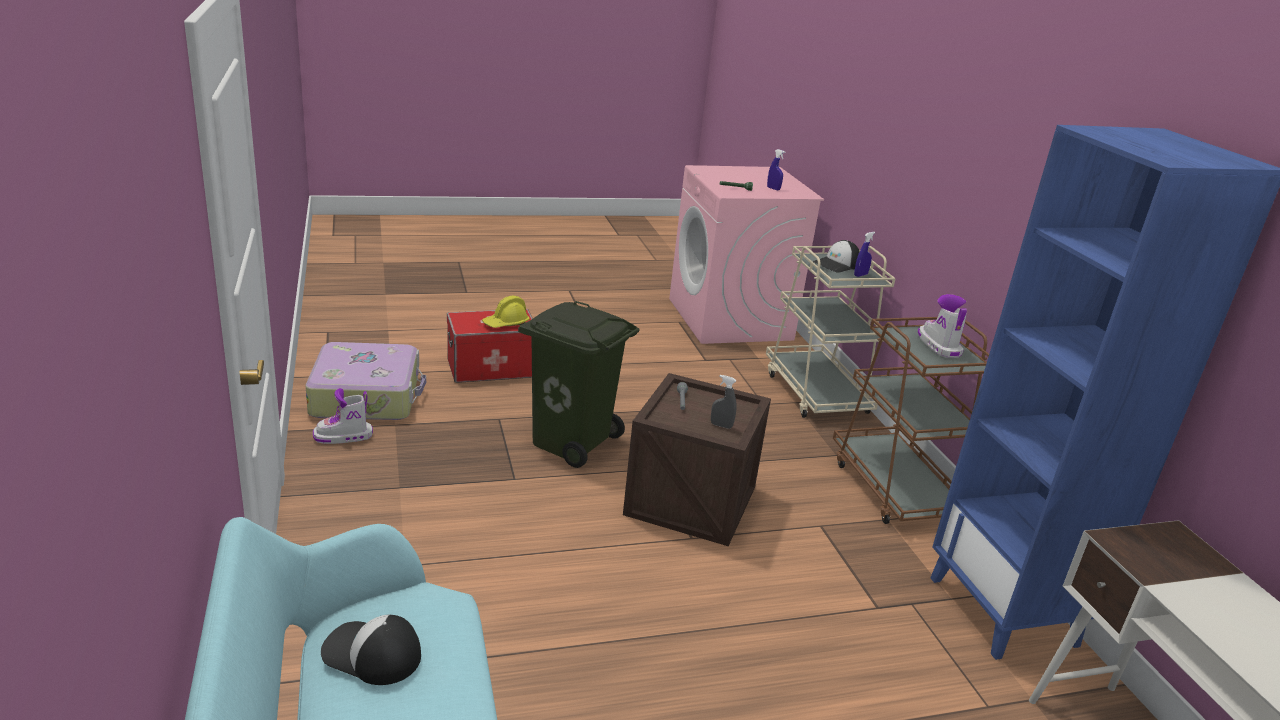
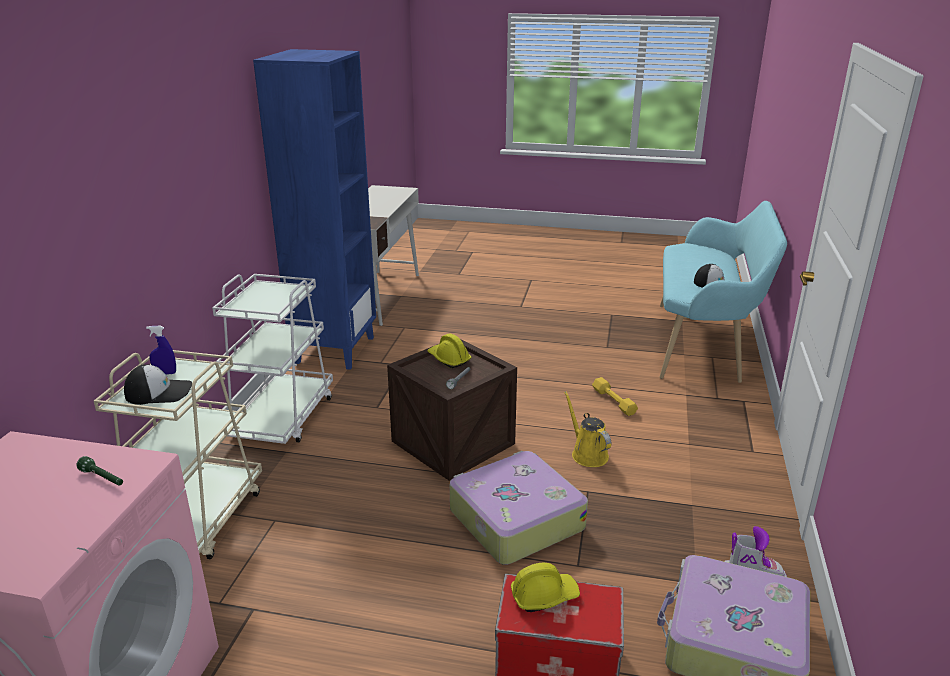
camera: 150 degrees left, 0 degrees up
green trash can [518,301,640,468] -> suitcase [450,451,588,565]
grey spray bottle [711,375,737,429] -> yellow hard hat [428,334,472,368]
blue spray bottle [767,149,785,190] -> none
brown cart [833,317,989,524] -> white cart [212,274,333,444]
boot [918,294,967,358] -> none
none -> yellow watering can [564,391,611,467]
none -> yellow dumbbell [592,377,638,416]

